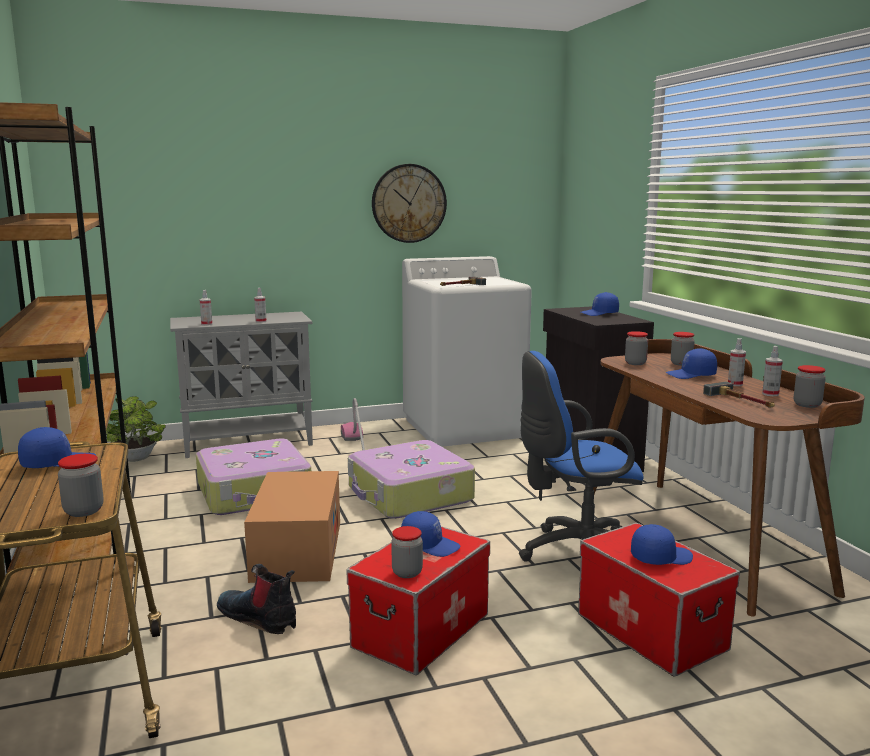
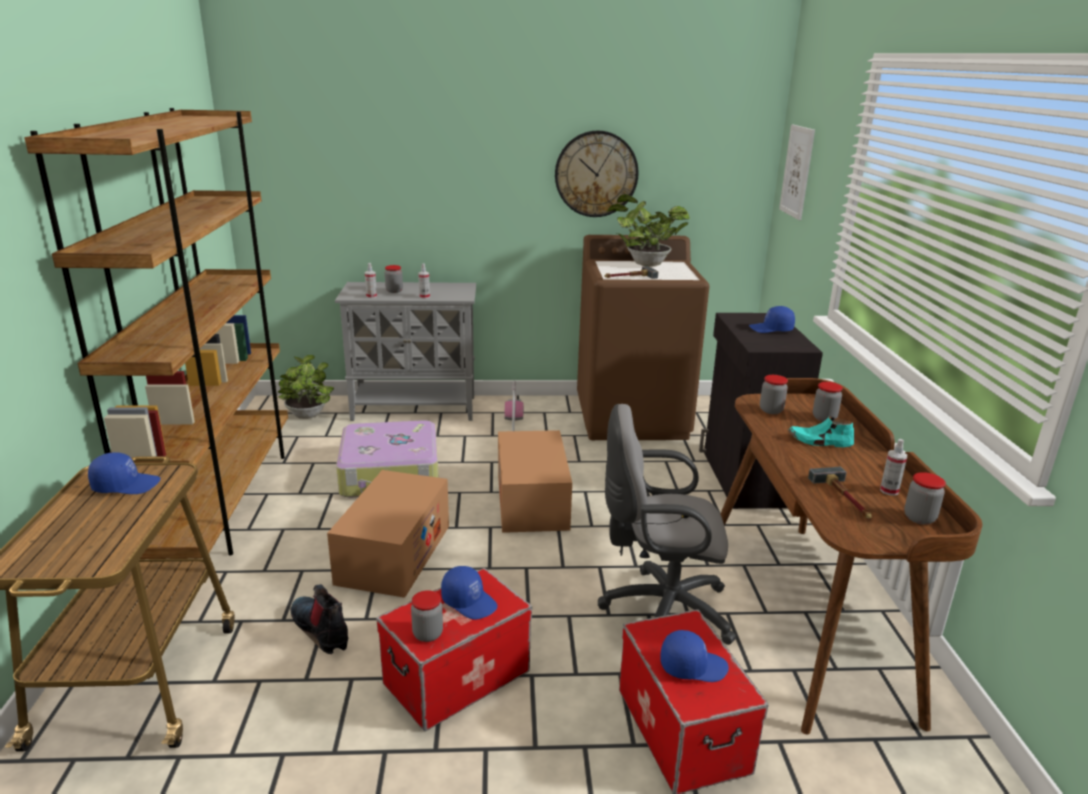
camera: 15 degrees right, 10 degrees up
jar [58,454,103,517] -> jar moved to [385,265,403,293]
suitcase [348,440,475,519] -> cardboard box [498,430,572,533]
white washing machine [402,256,532,447] -> brown washing machine [577,235,710,440]
blue office chair [519,351,644,562] -> grey office chair [598,404,736,645]
blue cap [666,348,717,379] -> turquoise shoe [788,416,854,447]
spray bottle [728,338,746,386] -> none
none -> potted plant [607,194,690,267]
none -> picture [779,125,815,220]

